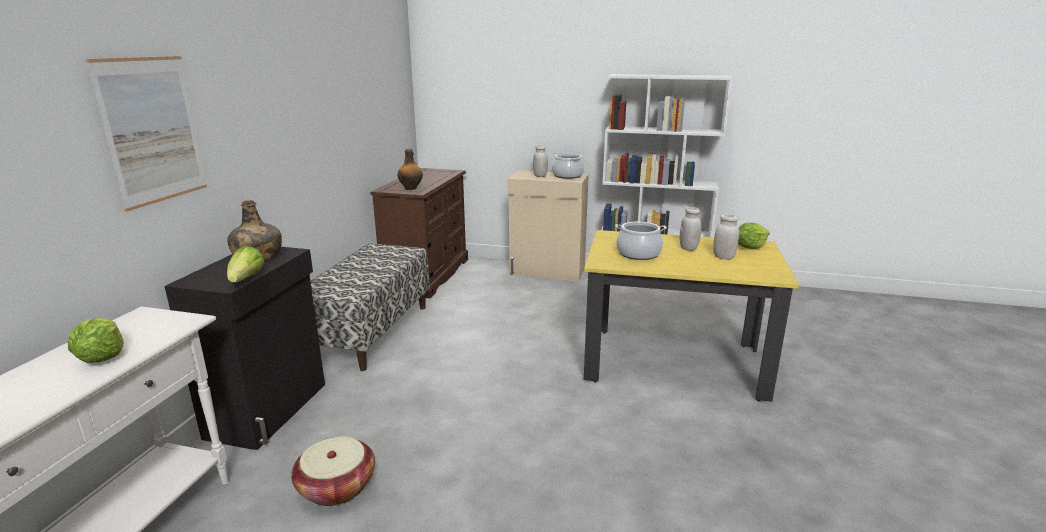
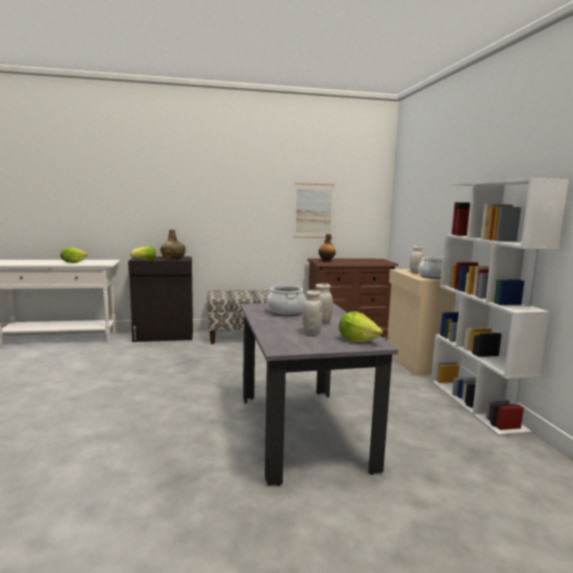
camera: 65 degrees right, 10 degrees down
picture [86,56,207,212] -> picture moved to [293,183,335,238]
basket [291,436,375,506] -> none
yellow dining table [584,230,799,402] -> grey dining table [241,303,398,486]

